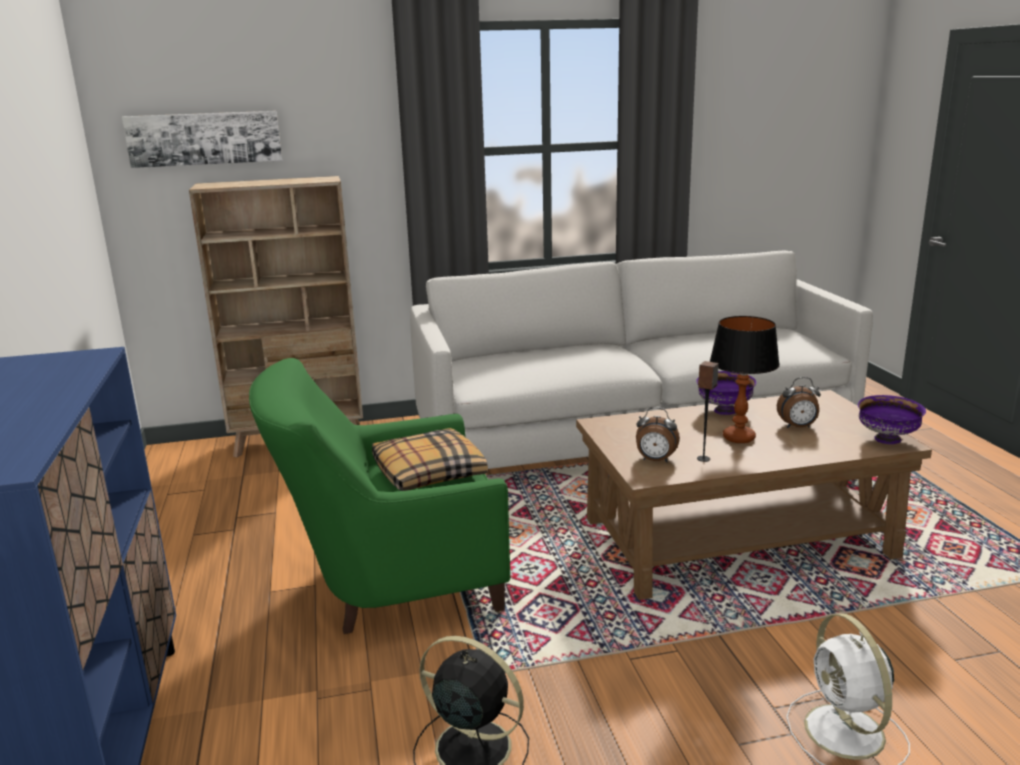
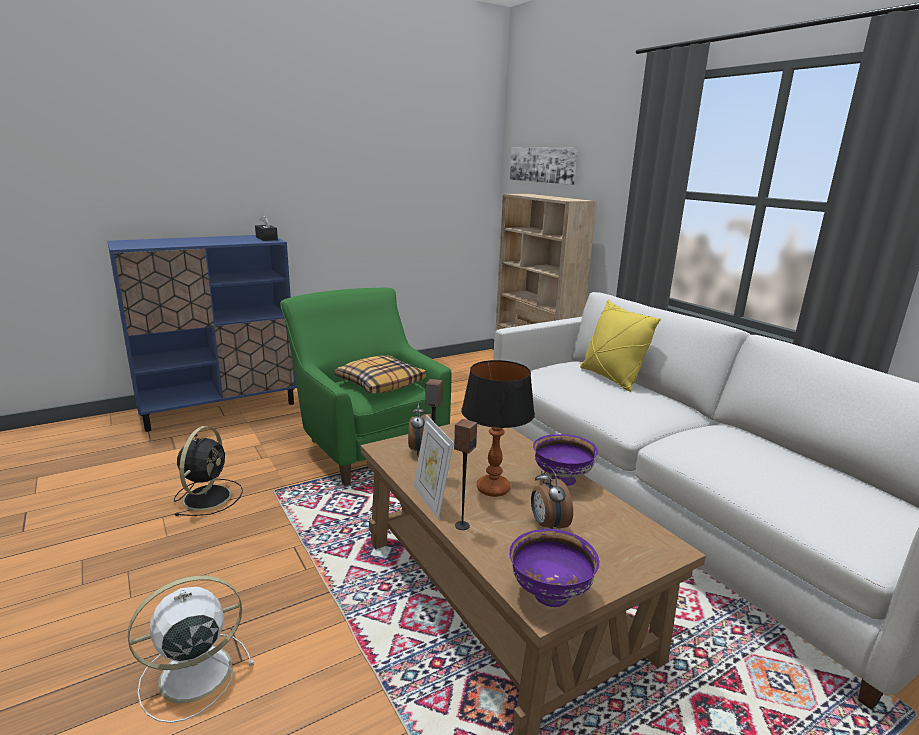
camera: 70 degrees right, 0 degrees up
none -> black tissue box [255,215,278,241]
none -> picture frame [414,415,454,519]
none -> speaker [454,419,477,530]
none -> yellow pillow [580,299,661,392]

